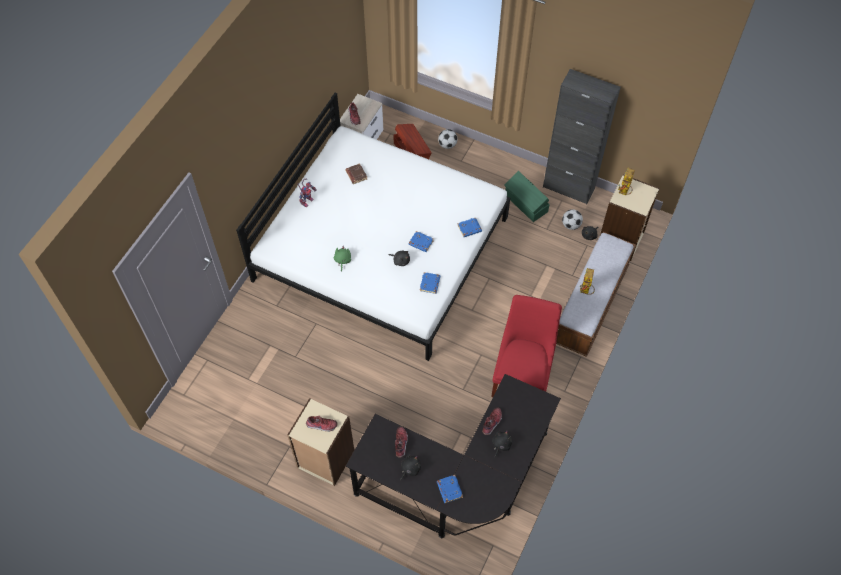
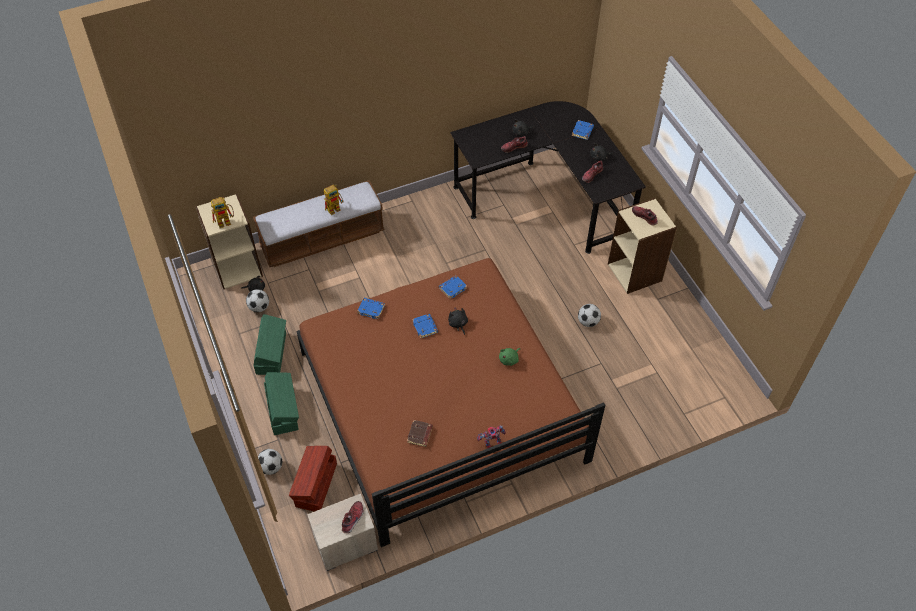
camera: 140 degrees left, 5 degrees down
white bed [236,93,510,361] -> brown bed [296,258,605,547]
red chair [491,295,562,397] -> none
black cabinet [543,69,621,204] -> none
none -> green storage box [264,372,299,435]
none -> football [578,304,601,327]

